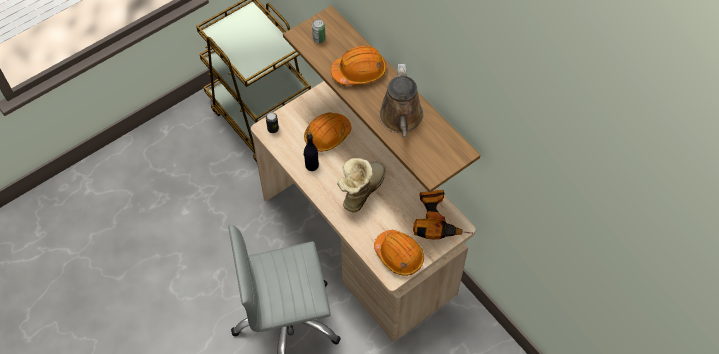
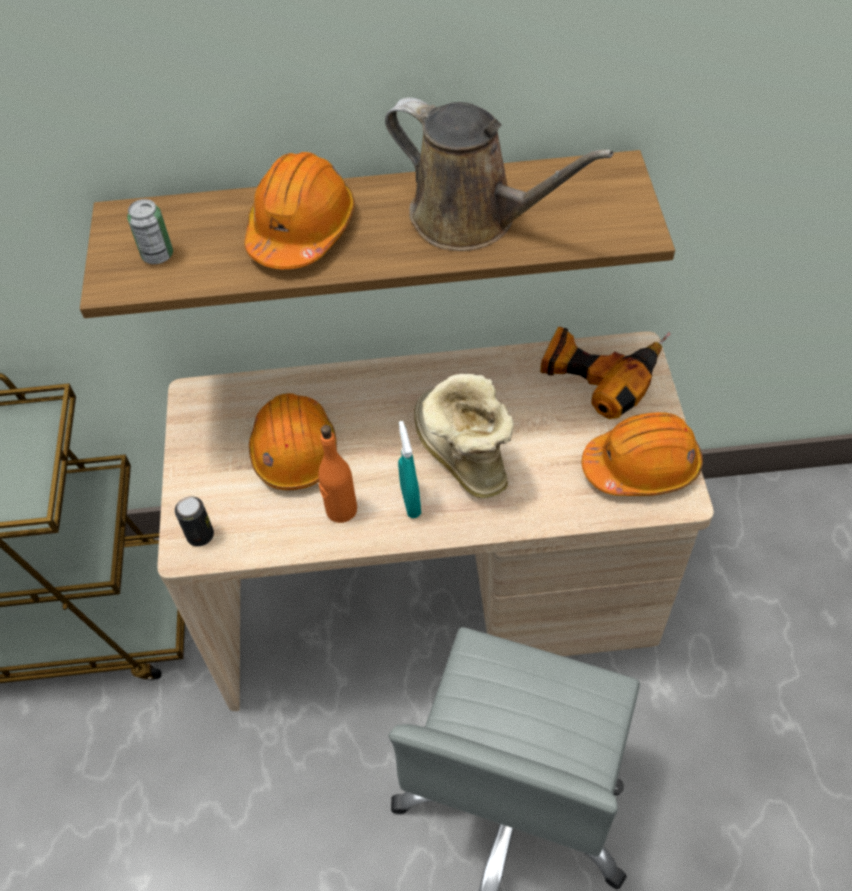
camera: 55 degrees left, 5 degrees down
black bottle [304,132,319,171] -> orange bottle [318,425,357,523]
none -> turquoise spray bottle [398,421,421,518]

